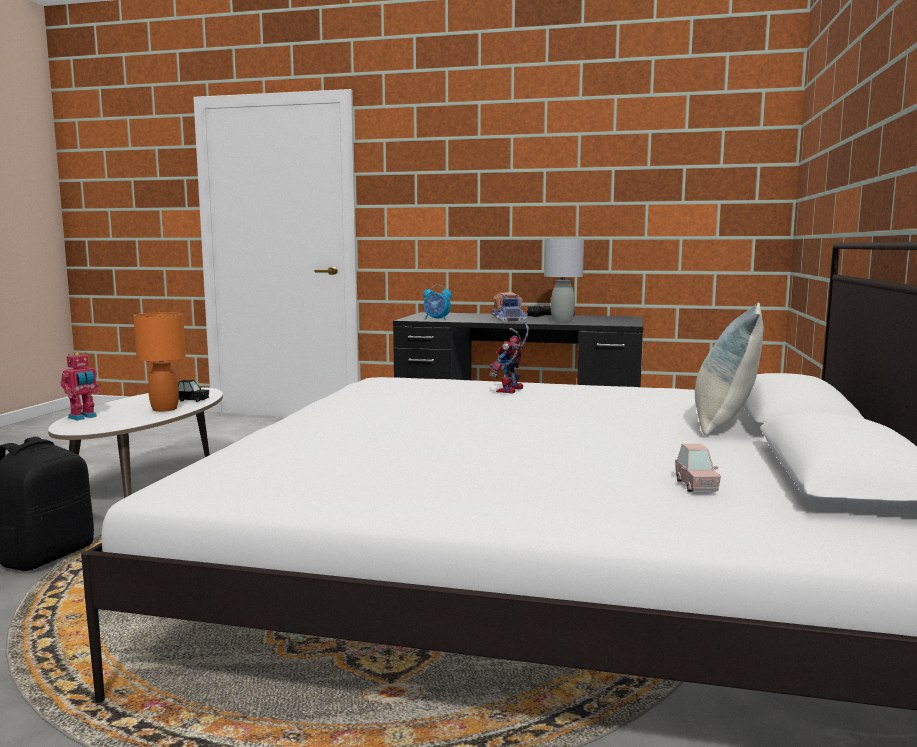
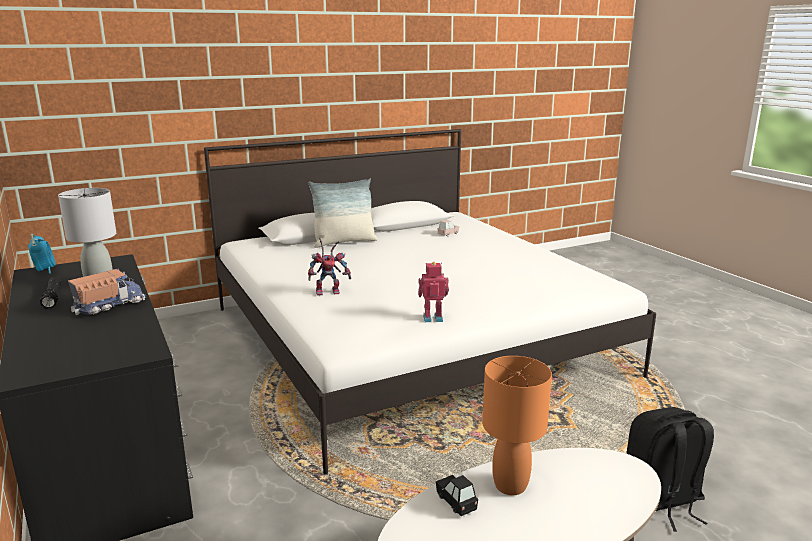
camera: 130 degrees left, 10 degrees up
toy robot [60,352,101,420] -> toy robot moved to [418,262,449,322]
alarm clock [423,284,452,320] -> alarm clock moved to [28,234,56,274]

